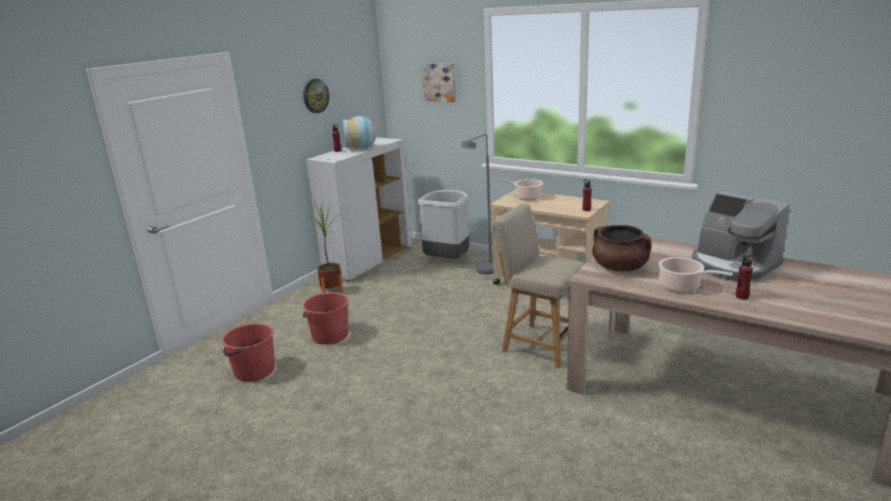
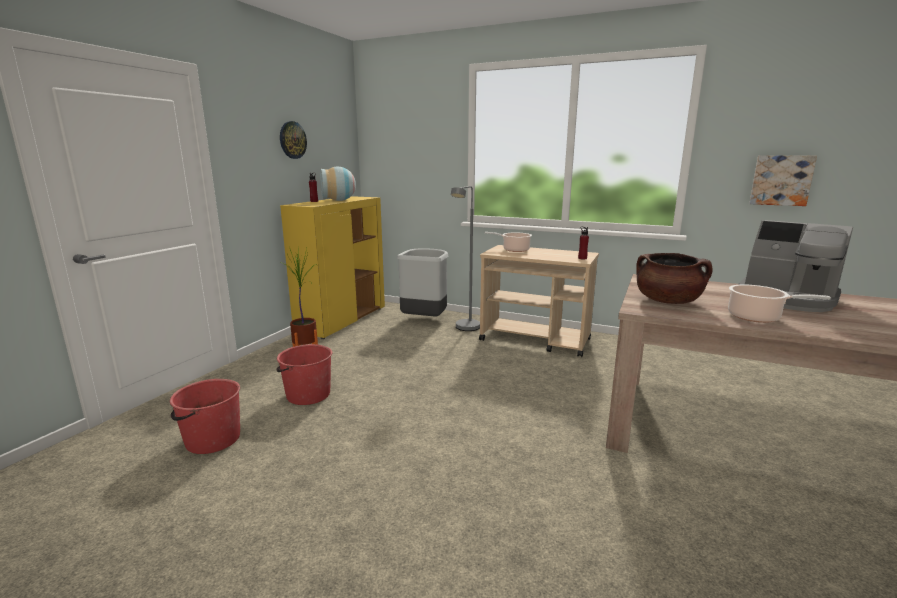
camera: 10 degrees left, 5 degrees down
white cabinet [306,138,412,281] -> yellow cabinet [280,196,385,339]
picture [422,63,456,102] -> picture moved to [749,156,817,206]
beige chair [492,204,585,368] -> none
red bottle [736,255,755,300] -> none

